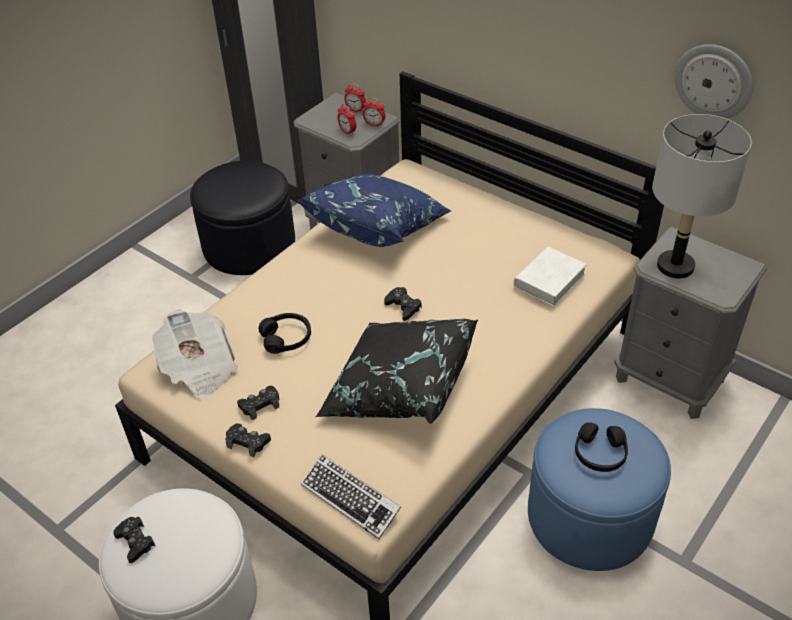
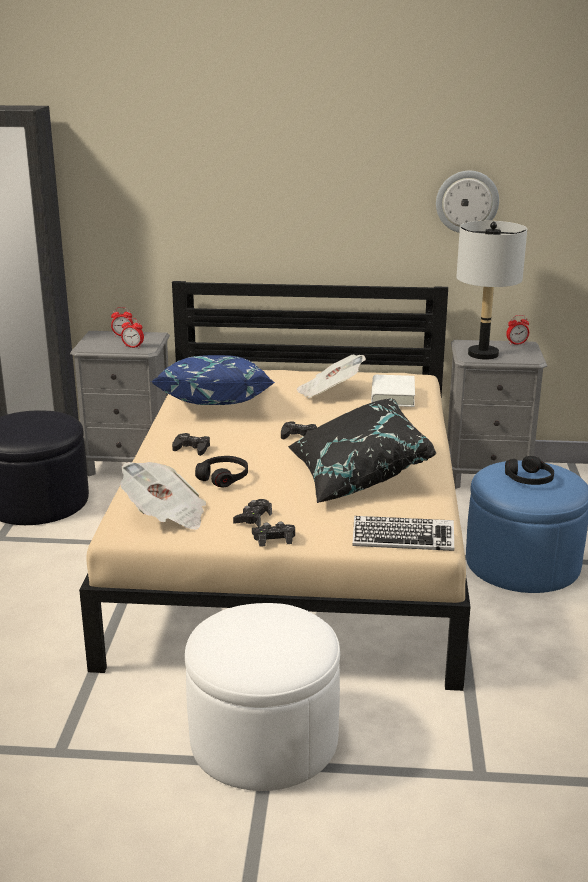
camera: 35 degrees left, 20 degrees down
black game controller [113,517,155,563] -> black game controller moved to [172,433,210,456]
alarm clock [363,98,386,127] -> alarm clock moved to [506,315,529,345]
none -> newspaper [296,354,366,398]

